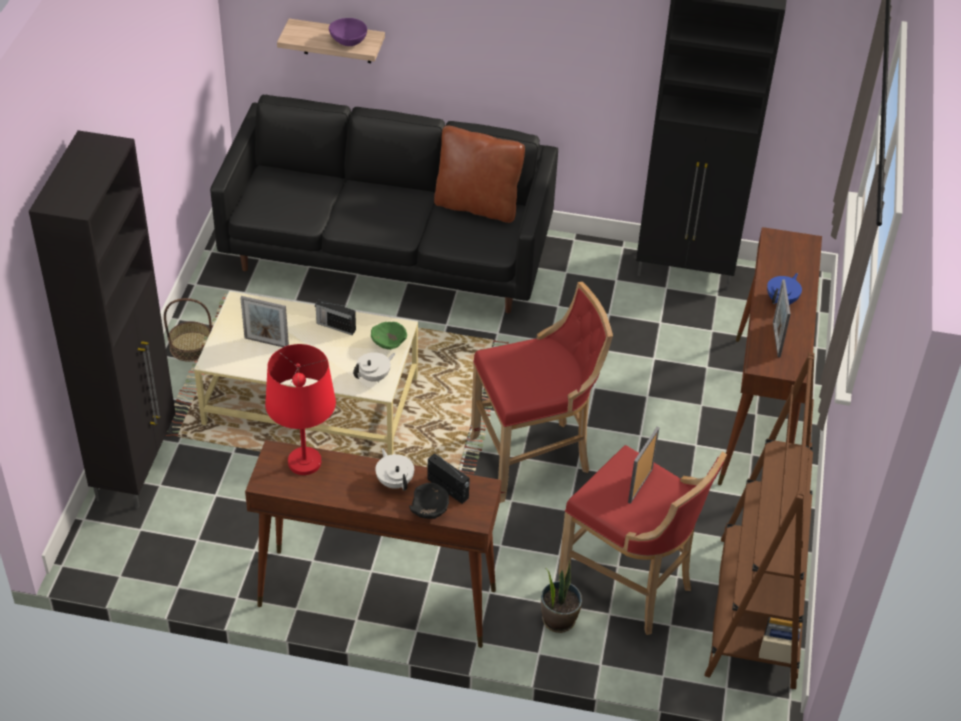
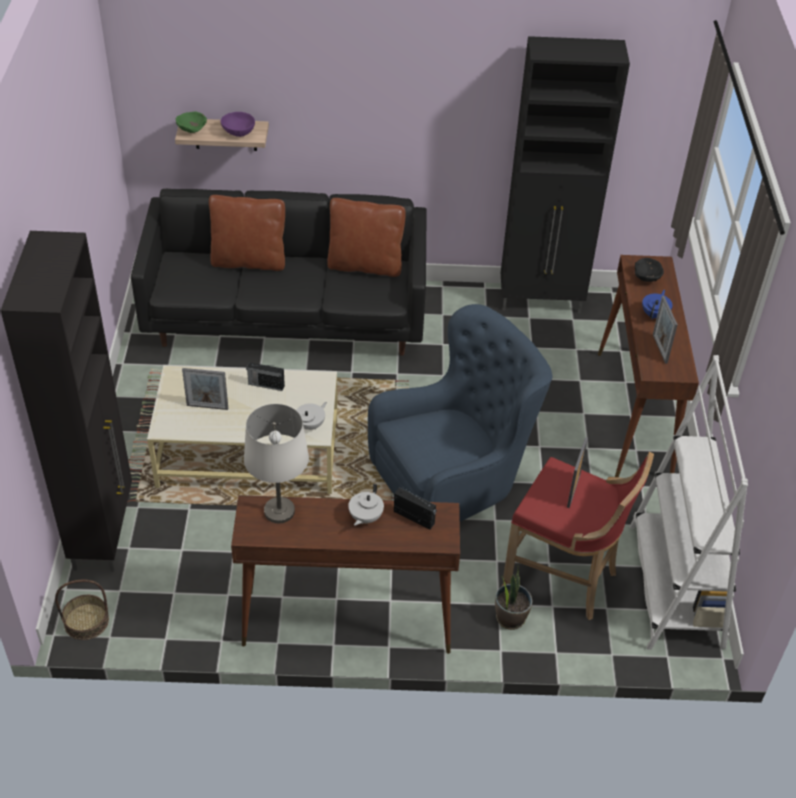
camera: 10 degrees left, 0 degrees up
basket [164,298,212,362] -> basket moved to [55,580,109,640]
red table lamp [265,344,336,475] -> white table lamp [244,404,309,523]
green bowl [371,322,407,350] -> green bowl moved to [176,111,207,133]
white teapot [375,448,414,491] -> white teapot turned 120 degrees counterclockwise [348,484,384,526]
black bowl [409,483,449,519] -> black bowl moved to [635,258,664,282]
red stool [470,282,613,503] -> blue armchair [368,304,552,522]
brown bookcase [705,353,814,689] -> white bookcase [630,355,748,650]
none -> brown pillow [209,195,285,271]

